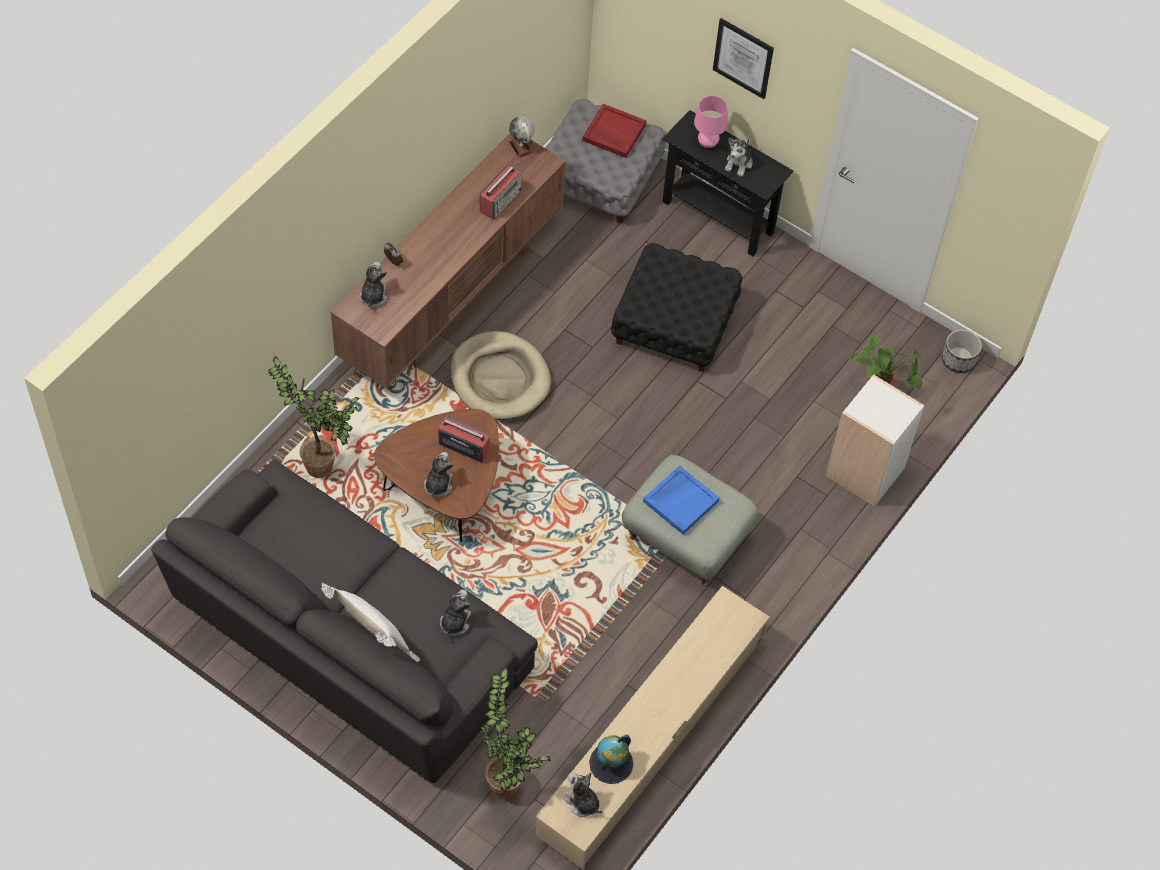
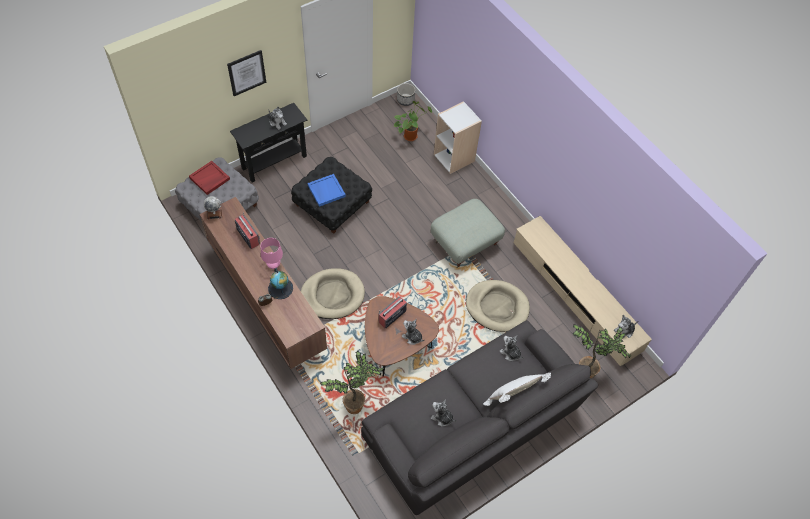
camera: 70 degrees left, 0 degrees up
plush toy [359,262,387,307] -> plush toy moved to [431,399,457,426]
globe [589,735,633,784] -> globe moved to [268,268,293,299]
blue tray [643,465,719,535] -> blue tray moved to [308,174,346,207]
pink table lamp [694,96,728,148] -> pink table lamp moved to [261,238,283,269]
none -> beige dog bed [466,280,530,332]

